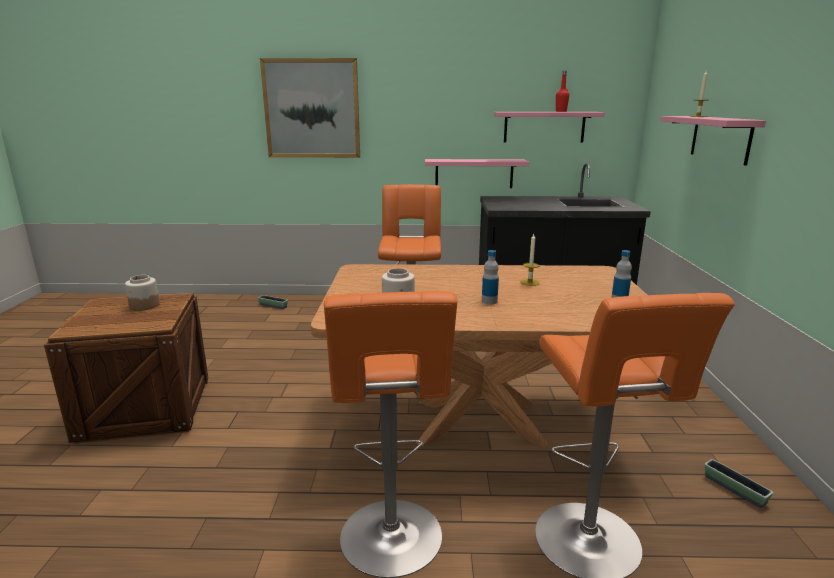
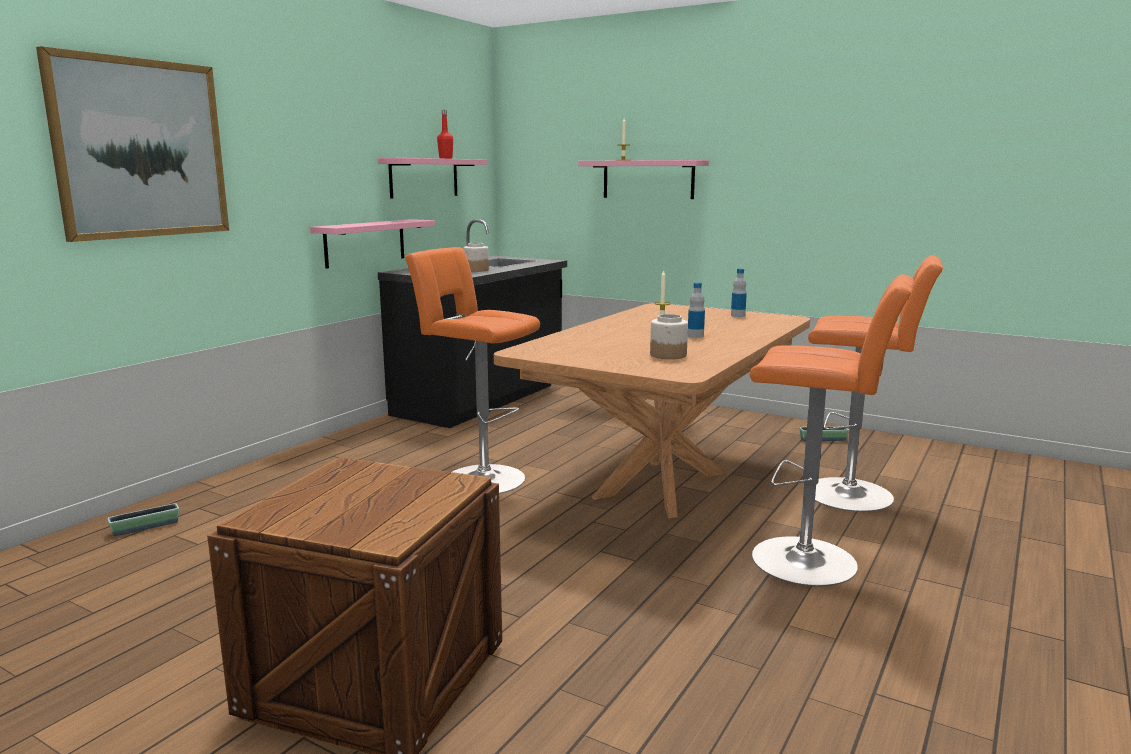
camera: 60 degrees left, 5 degrees down
jar [125,275,160,311] -> jar moved to [464,243,489,272]

